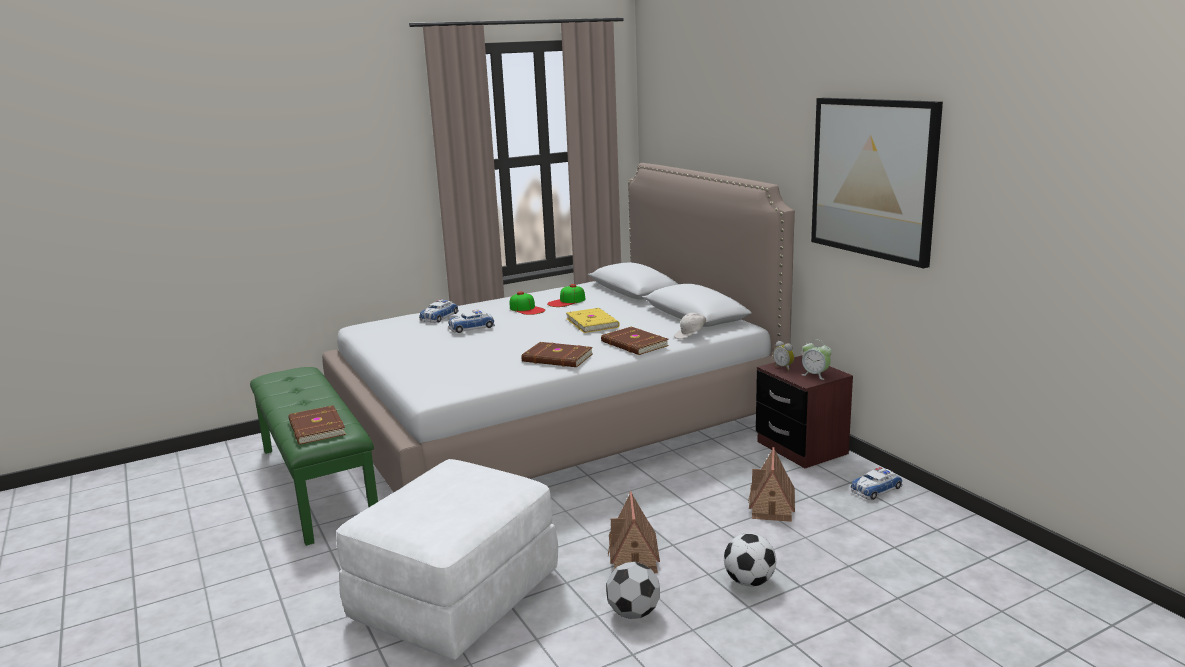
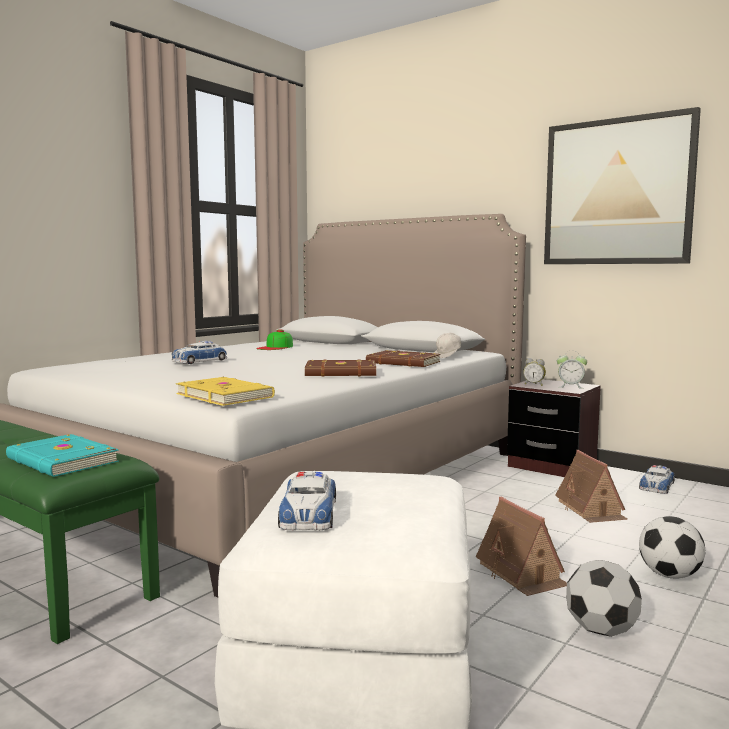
camera: 25 degrees left, 10 degrees down
brown book [289,405,346,445] -> turquoise book [6,434,119,477]
toy car [419,299,459,323] -> toy car moved to [278,471,336,530]
cap [510,291,545,315] -> none
yellow book [566,308,620,333] -> yellow book moved to [176,377,275,406]

